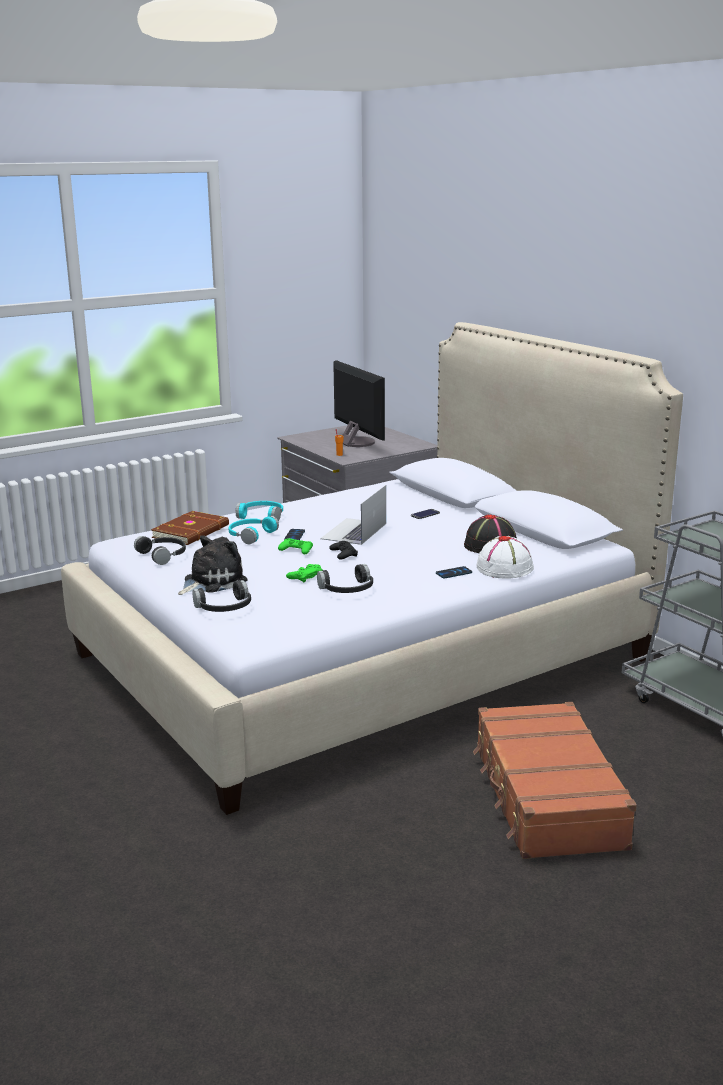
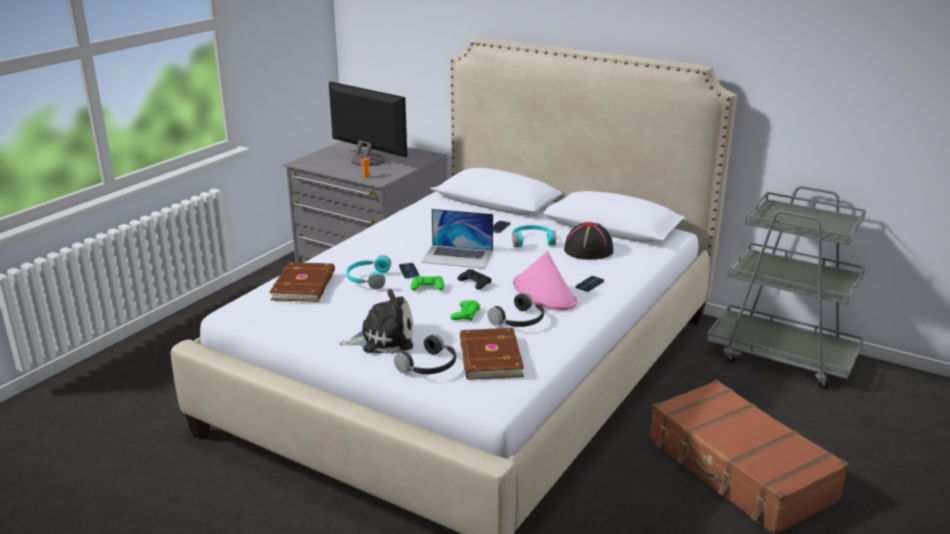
camera: 25 degrees left, 5 degrees up
black headphones [134,536,186,565] -> none
plush toy [178,535,248,595] -> plush toy turned 60 degrees clockwise [339,289,413,354]
turquoise headphones [236,501,283,521] -> turquoise headphones moved to [512,225,556,247]
laptop [320,485,386,545] -> laptop turned 75 degrees counterclockwise [421,209,493,269]
white hat [476,536,534,579] -> none
none -> brown book [460,328,524,380]
none -> pink hat [513,251,577,310]

